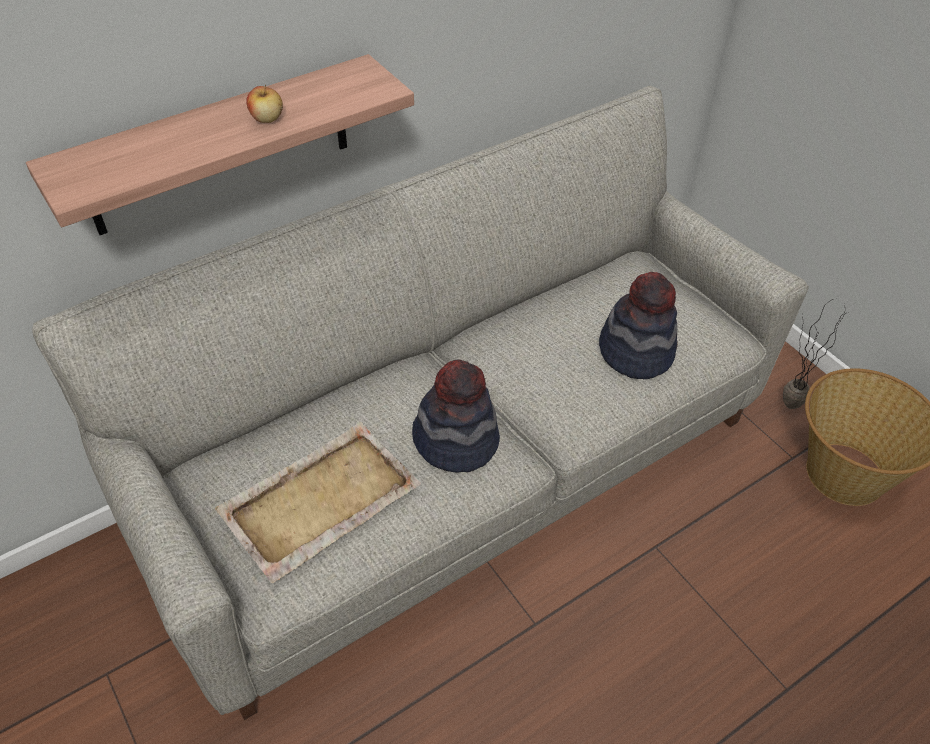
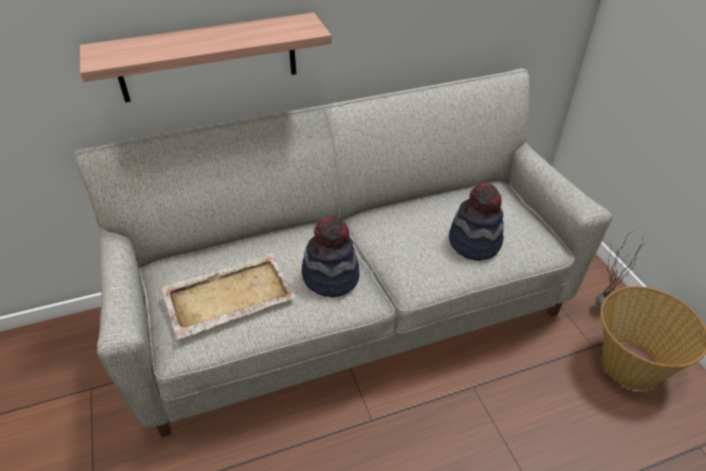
camera: 15 degrees right, 5 degrees down
apple [246,85,283,123] -> none

